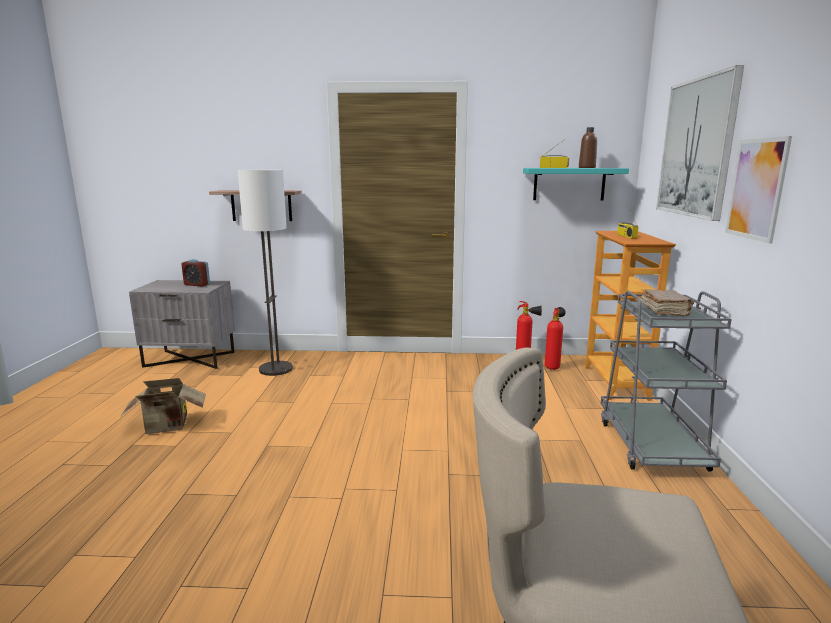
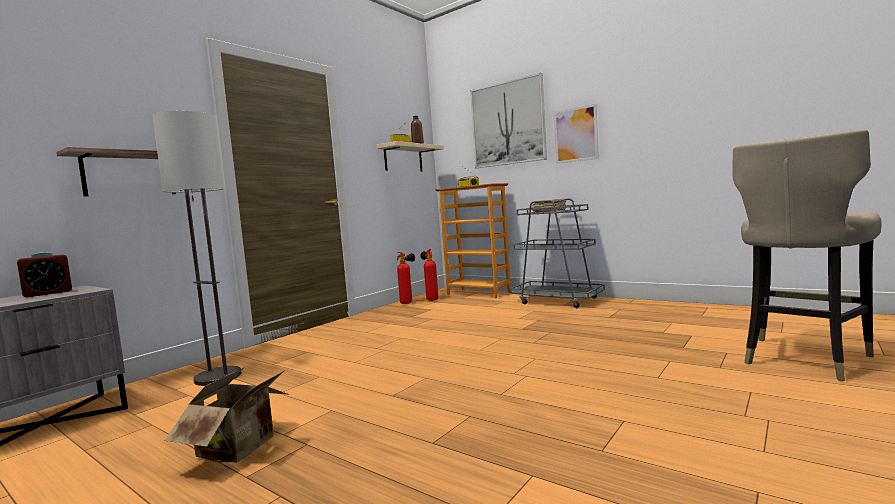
camera: 55 degrees left, 10 degrees down
turquoise shelf [523,168,629,200] -> beige shelf [377,141,444,171]

